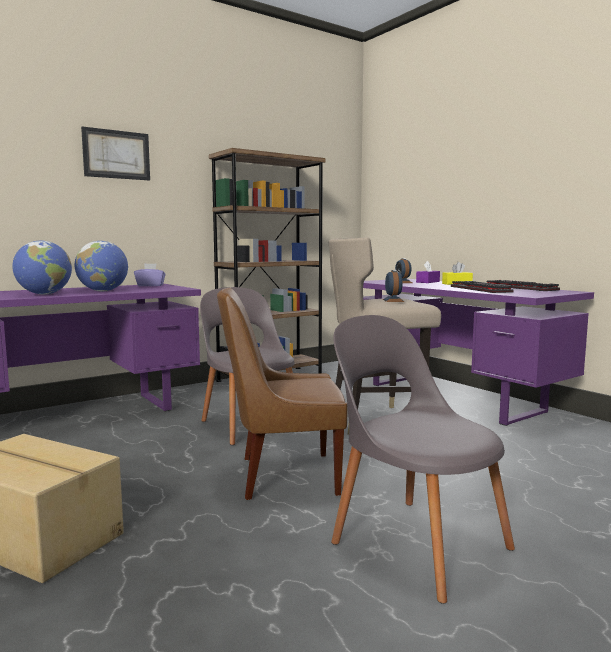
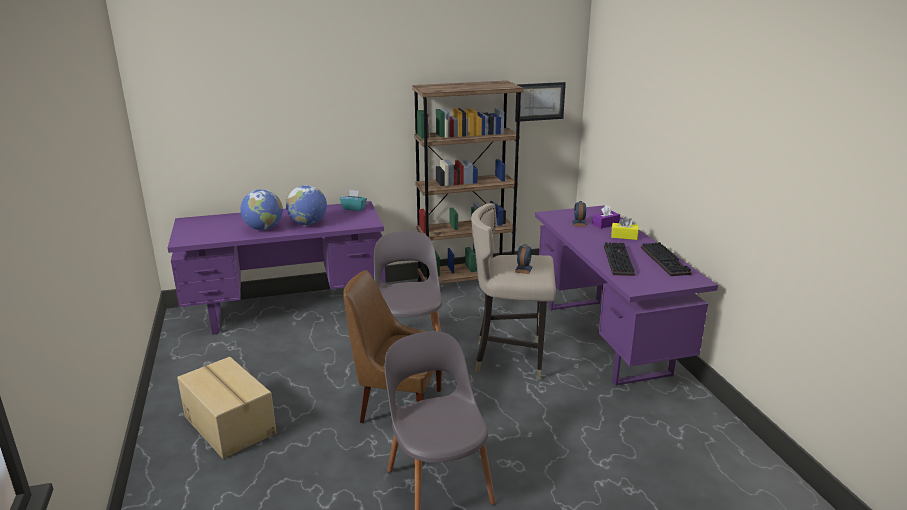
camera: 20 degrees right, 15 degrees up
picture [81,126,150,181] -> picture moved to [515,82,566,122]
purple tissue box [134,263,166,286] -> turquoise tissue box [340,190,367,211]

